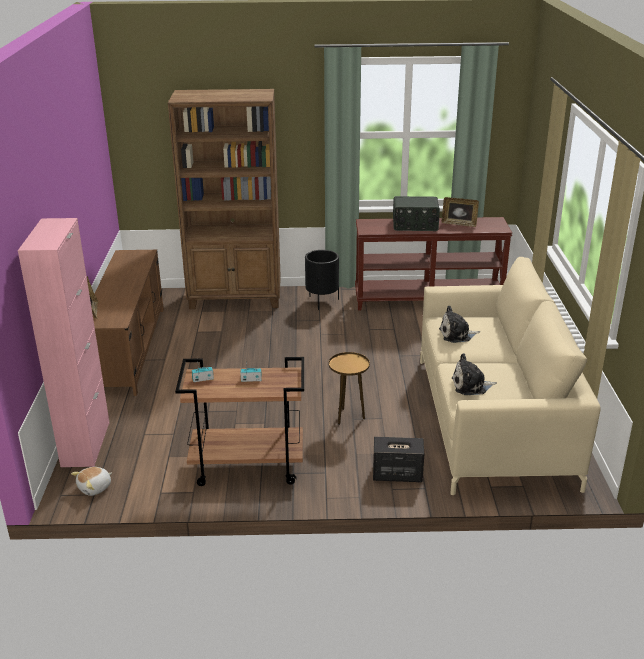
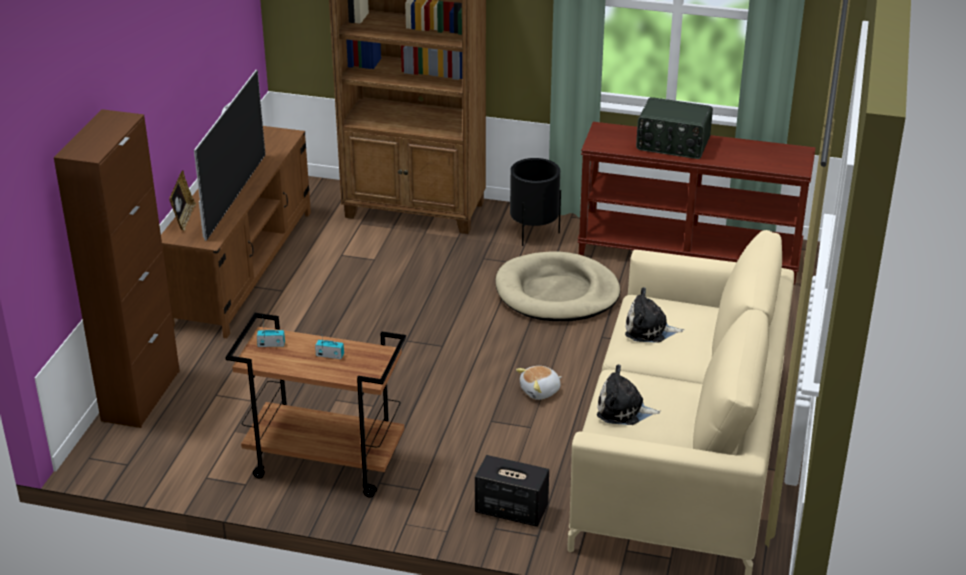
camera: 15 degrees right, 5 degrees up
pink cabinet [18,218,110,467] -> brown cabinet [54,109,180,428]
plush toy [71,467,112,496] -> plush toy moved to [516,366,562,400]
brown side table [329,352,370,425] -> none
picture frame [442,197,479,227] -> none
none -> television [194,70,265,241]
none -> beige dog bed [495,252,620,321]

